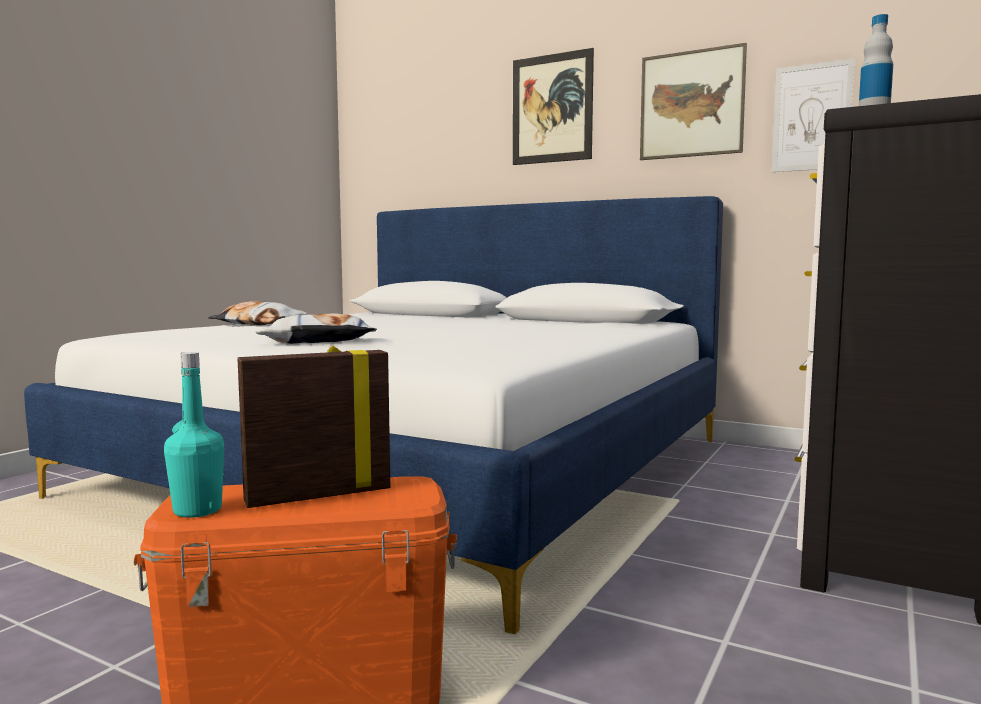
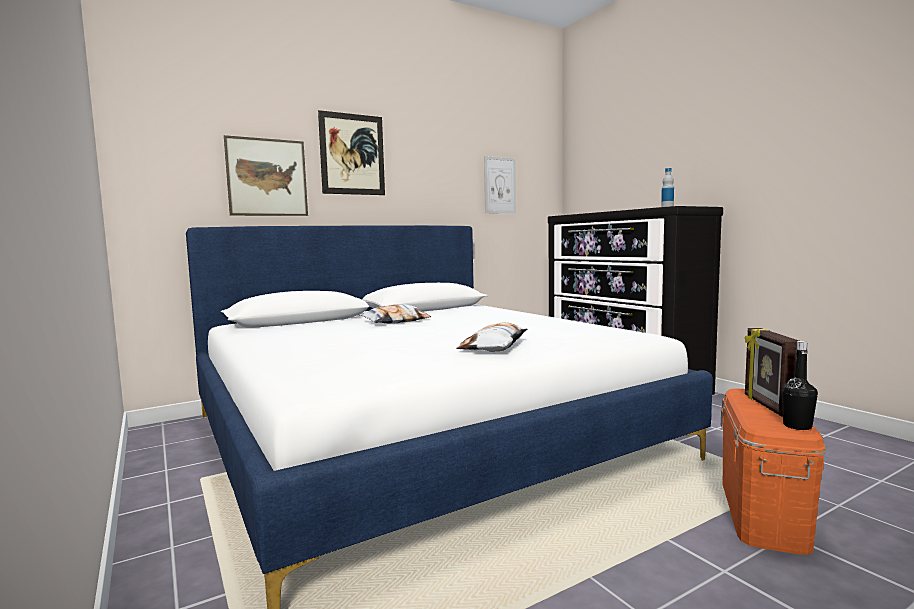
camera: 60 degrees left, 0 degrees up
turquoise bottle [164,352,224,518] -> black bottle [782,341,818,430]
pillow [208,301,307,325] -> pillow moved to [359,304,431,324]
picture [640,43,747,160] -> picture moved to [224,135,308,216]

